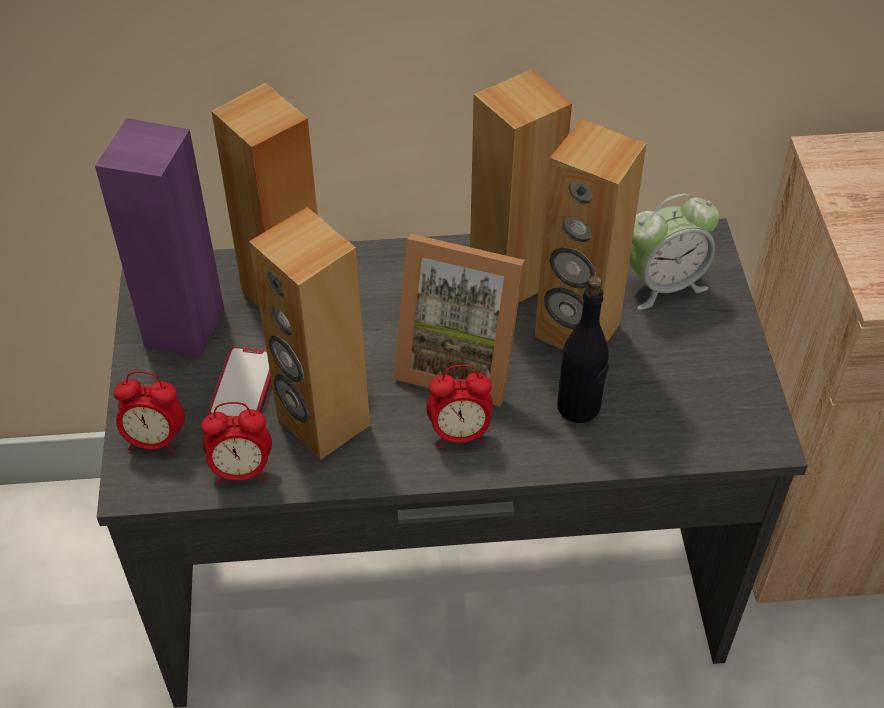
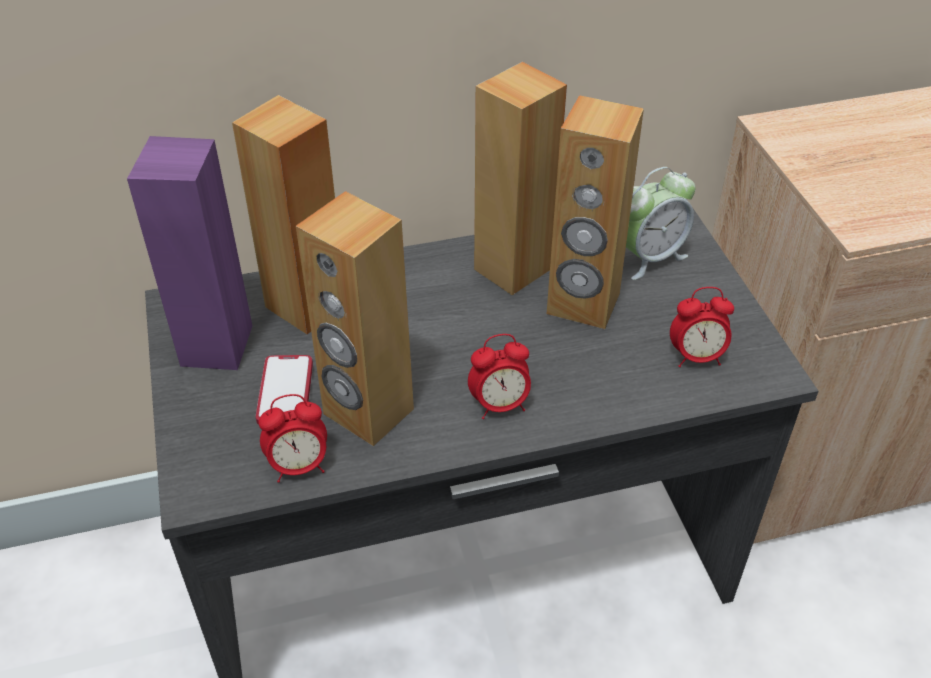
camera: 10 degrees left, 5 degrees down
alarm clock [114,371,185,454] -> alarm clock moved to [670,287,734,367]
picture frame [394,234,525,406] -> none
black bottle [557,276,609,423] -> none

